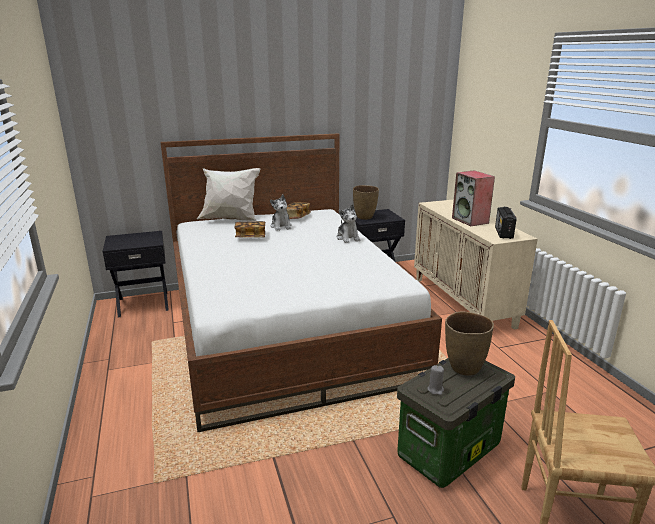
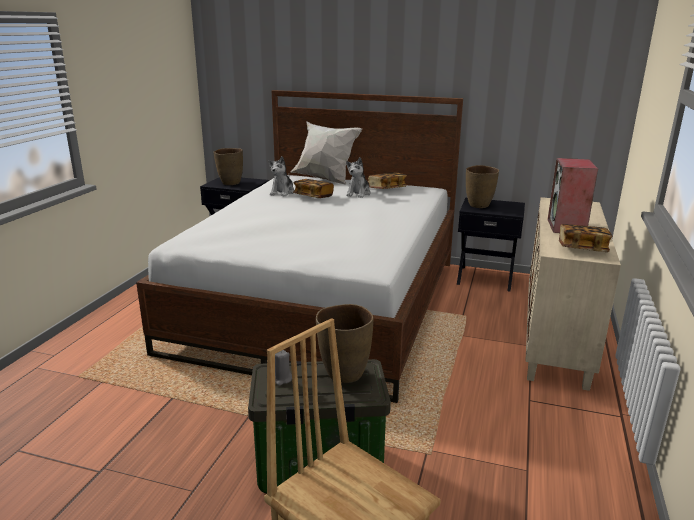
camera: 35 degrees right, 0 degrees up
plush toy [337,204,360,243] -> plush toy moved to [268,156,295,197]
radio [495,207,516,239] -> book [559,224,613,252]
none -> brown vase [213,148,243,185]

